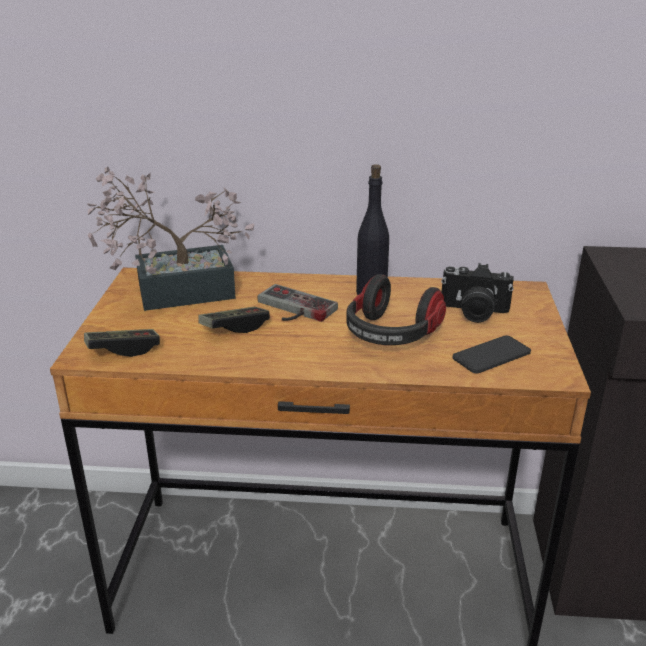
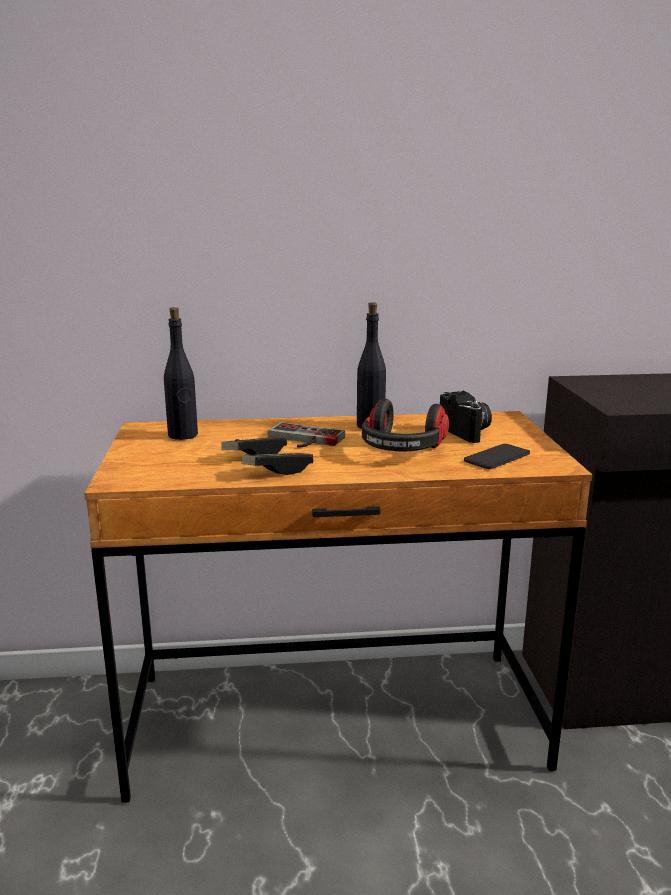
camera: 10 degrees left, 10 degrees down
game controller [84,329,160,357] -> game controller moved to [242,453,313,475]
potted plant [87,167,254,311] -> black bottle [164,307,198,440]
camera [441,263,514,323] -> camera turned 120 degrees counterclockwise [440,391,492,443]

